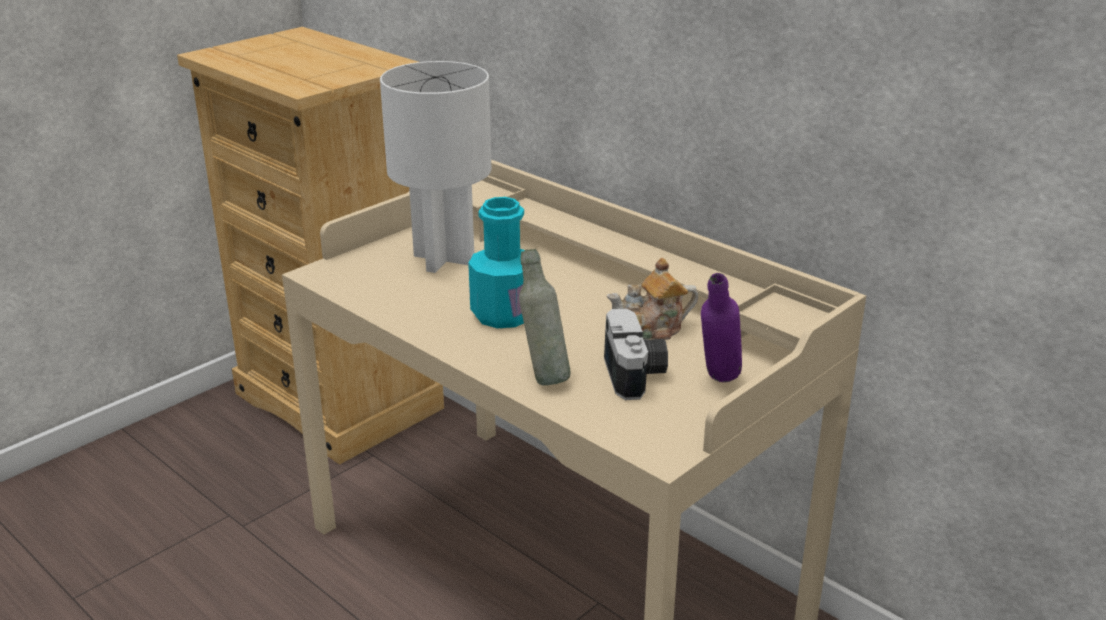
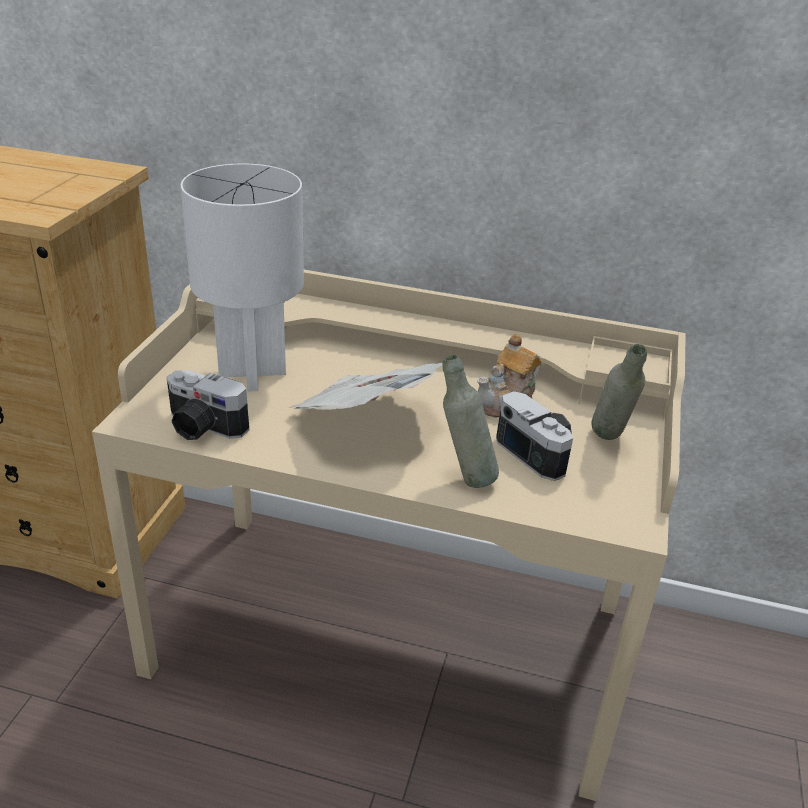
camera: 30 degrees left, 5 degrees up
turquoise bottle [468,197,524,328] -> newspaper [288,363,443,410]
purple bottle [701,273,742,382] -> grey bottle [592,344,647,440]
none -> camera [166,370,249,440]

